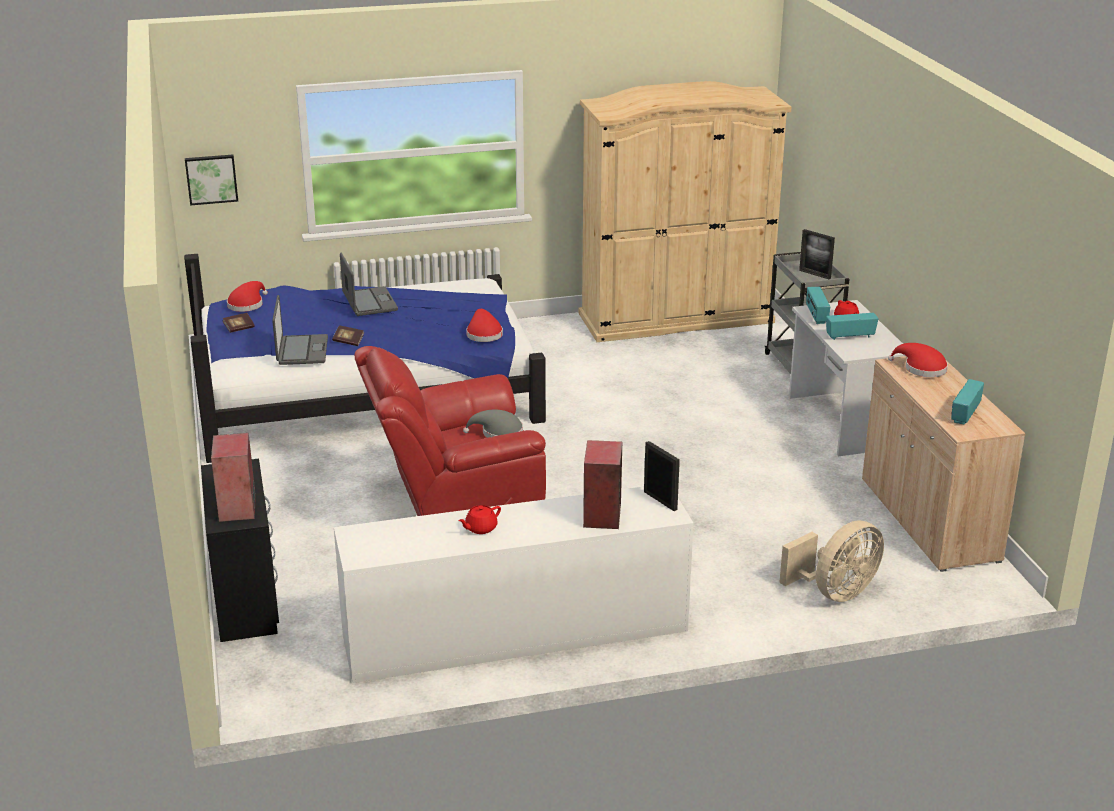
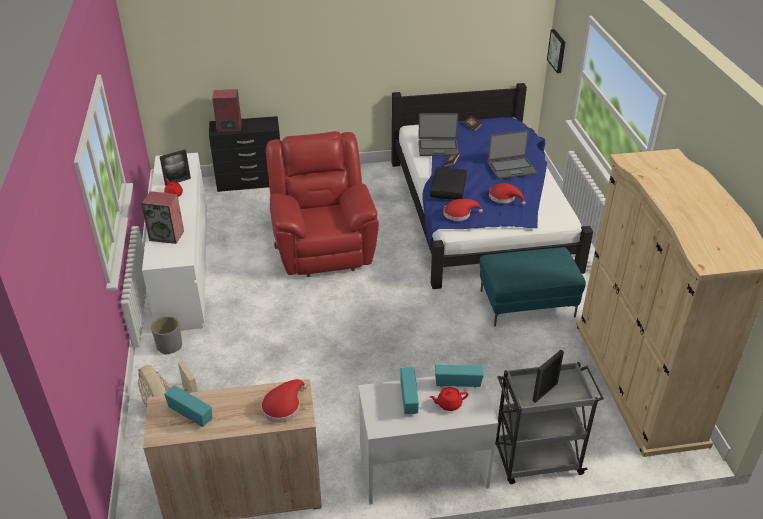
camera: 95 degrees right, 10 degrees up
red hat [227,281,268,312] -> red hat moved to [489,183,526,205]
grey hat [463,409,523,438] -> none
picture frame [644,441,680,511] -> picture frame moved to [160,149,191,186]
none -> grey planter [151,316,182,355]
none -> black pillow [430,167,467,200]
none -> turquoise ottoman [480,247,586,326]

